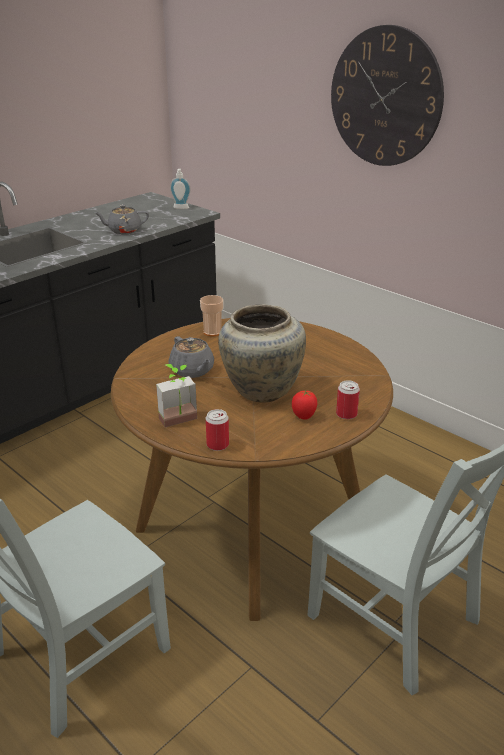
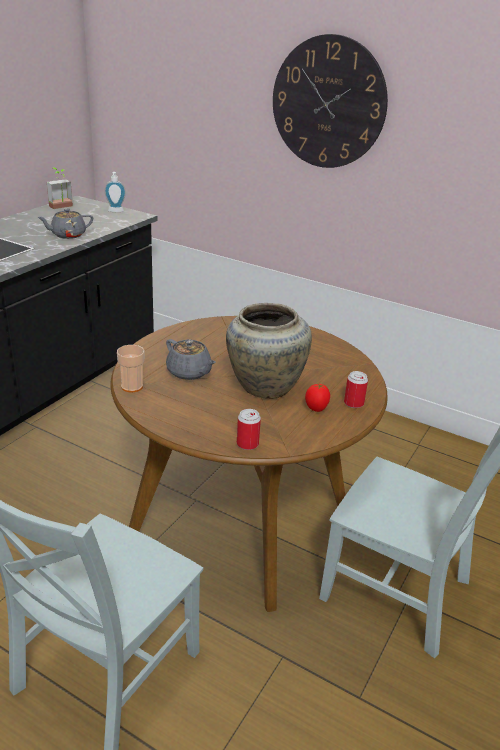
camera: 15 degrees left, 0 degrees up
potted plant [156,364,197,427] -> potted plant moved to [47,168,73,209]
cup [200,295,224,336] -> cup moved to [117,345,144,392]

